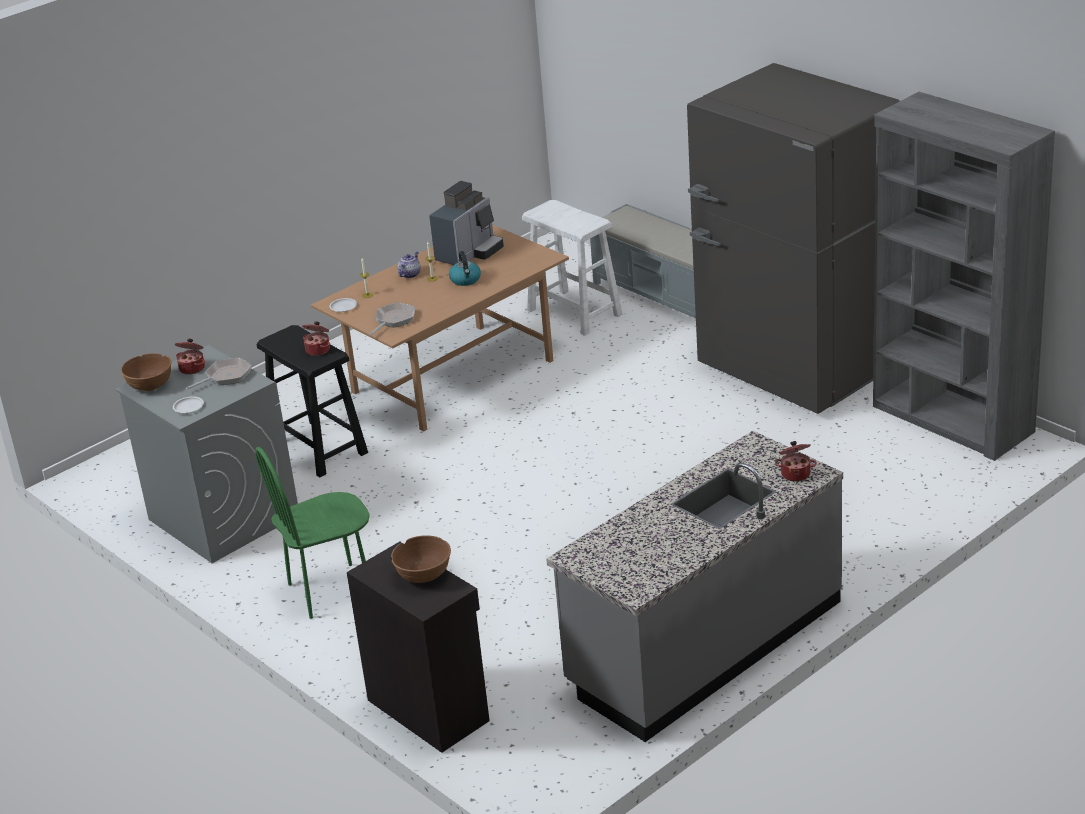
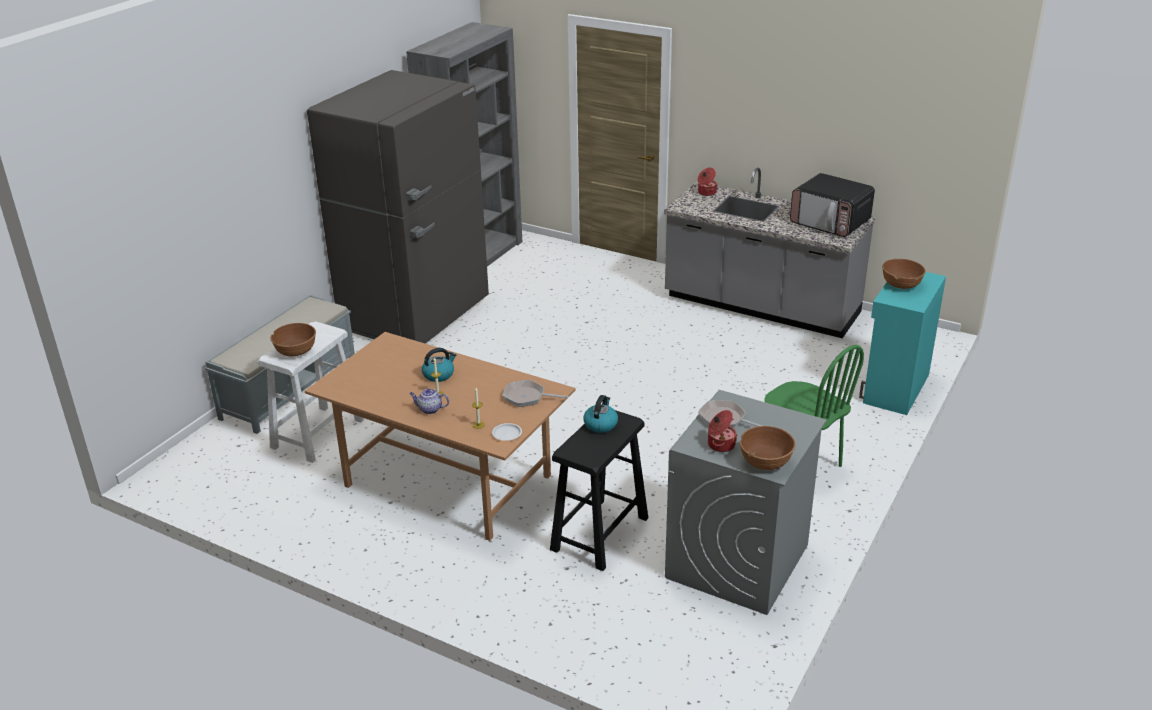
camera: 110 degrees left, 0 degrees up
white plate [173,396,204,413] -> none
cooking pot [302,321,330,356] -> kettle [583,395,618,433]
black cabinet [347,542,490,753] -> turquoise cabinet [859,272,946,415]
coffee machine [429,181,504,265] -> none
none -> brown bowl [270,323,316,357]
none -> microwave [790,173,875,237]

